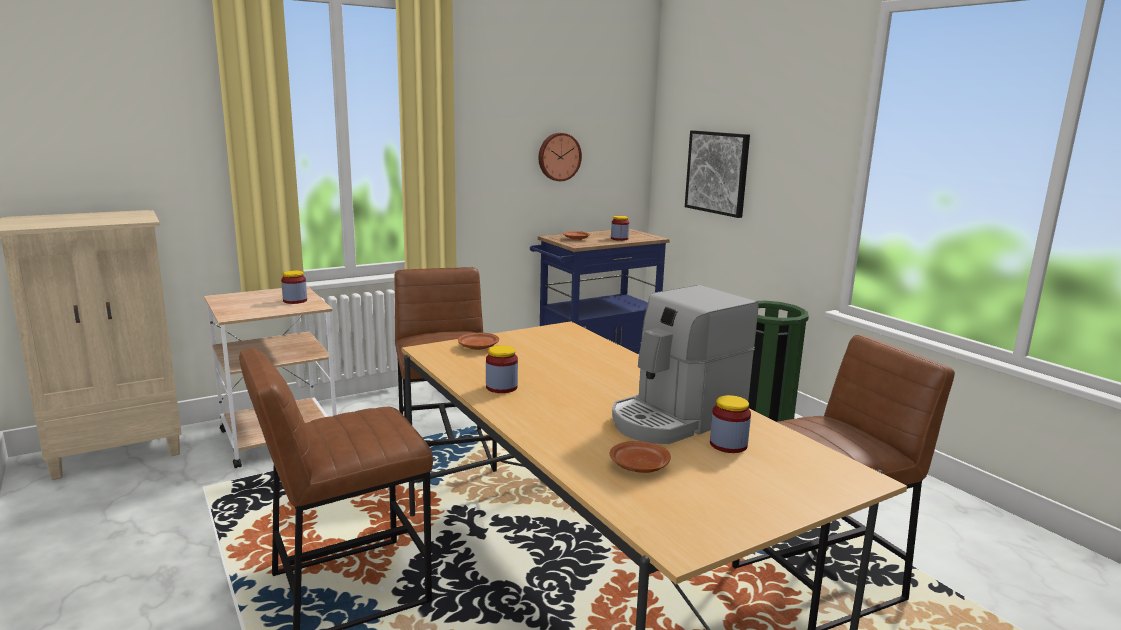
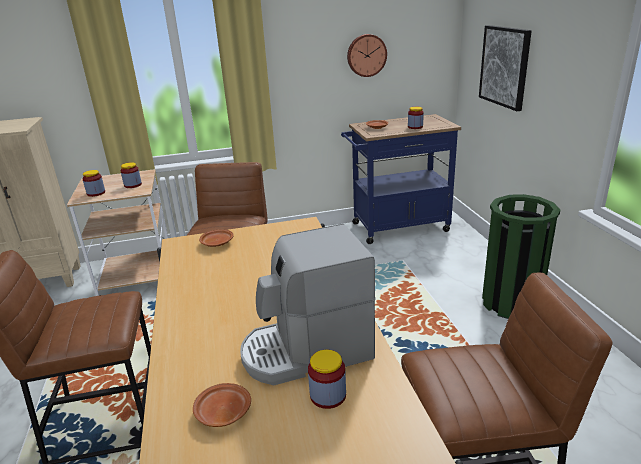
camera: 20 degrees right, 10 degrees up
jar [486,345,518,393] -> jar moved to [82,170,105,197]

